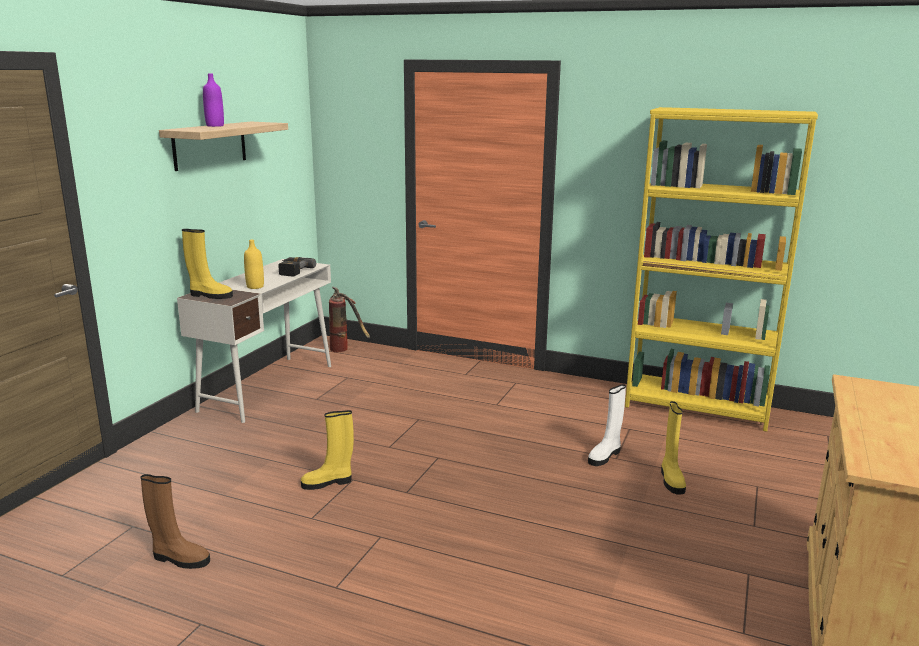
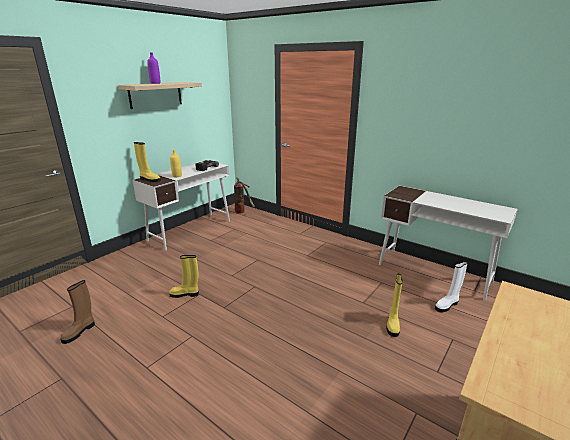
camera: 15 degrees right, 5 degrees up
brown boot [141,474,210,569] -> brown boot turned 90 degrees clockwise [60,280,95,344]
white boot [588,384,626,466] -> white boot moved to [435,261,468,313]
yellow bookcase [625,107,818,432] -> white desk [379,186,518,300]

